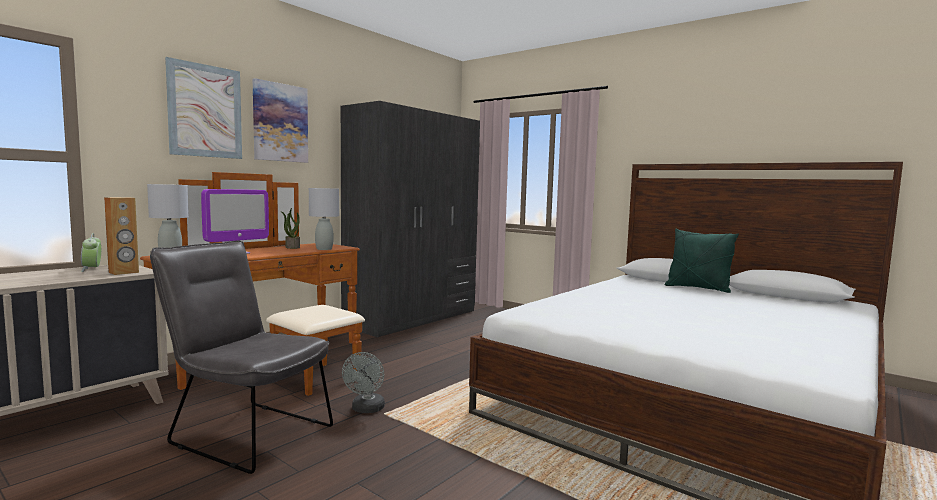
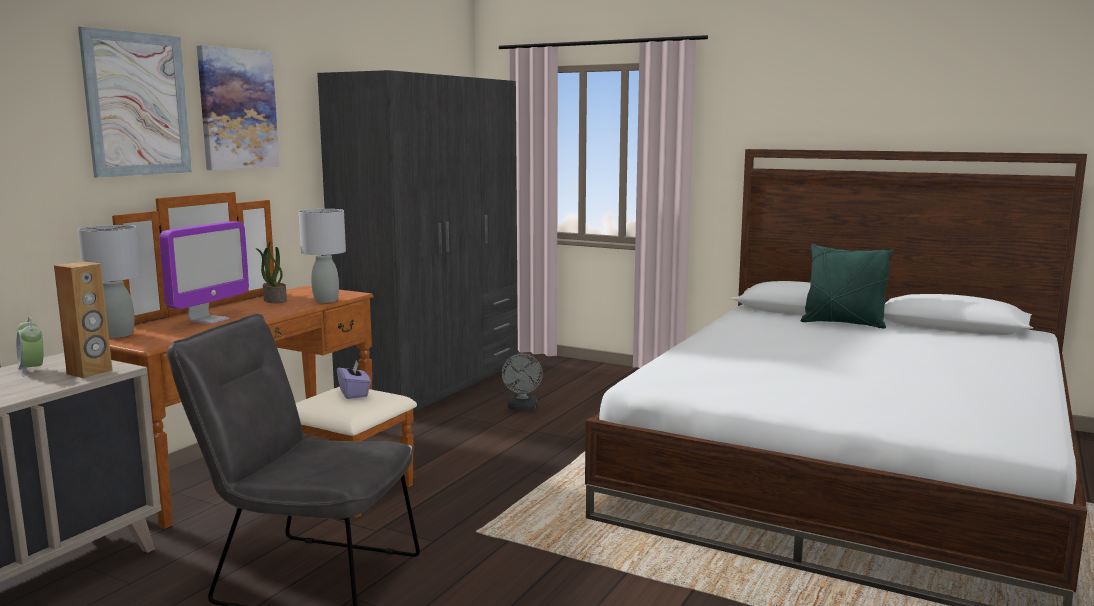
camera: 10 degrees left, 5 degrees up
grey fan [342,352,385,413] -> grey fan moved to [502,354,543,411]
none -> purple tissue box [337,359,371,399]

